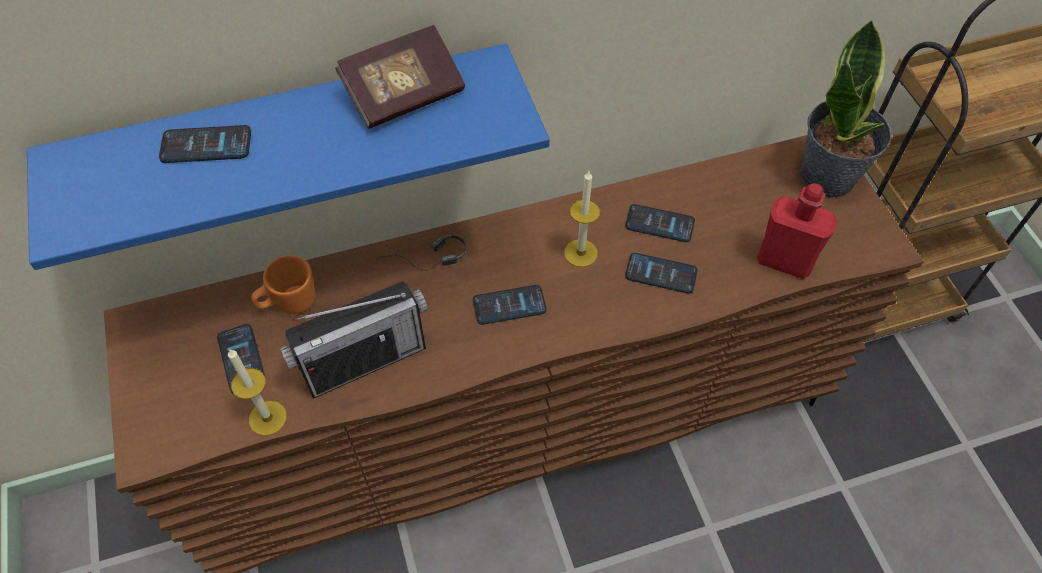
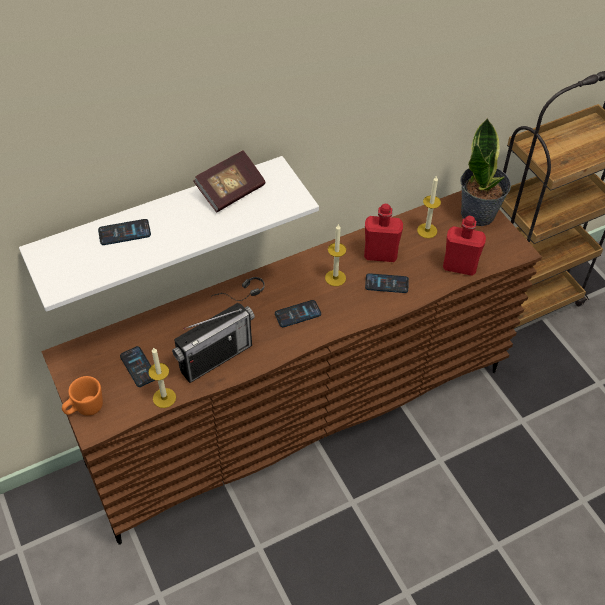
camera: 10 degrees left, 5 degrees down
blue shelf [27,44,550,270] -> white shelf [19,156,319,312]
orange mug [251,255,315,314] -> orange mug moved to [62,376,103,416]
phone [625,204,695,242] -> red bottle [364,204,403,262]
none -> candle [417,175,441,238]

